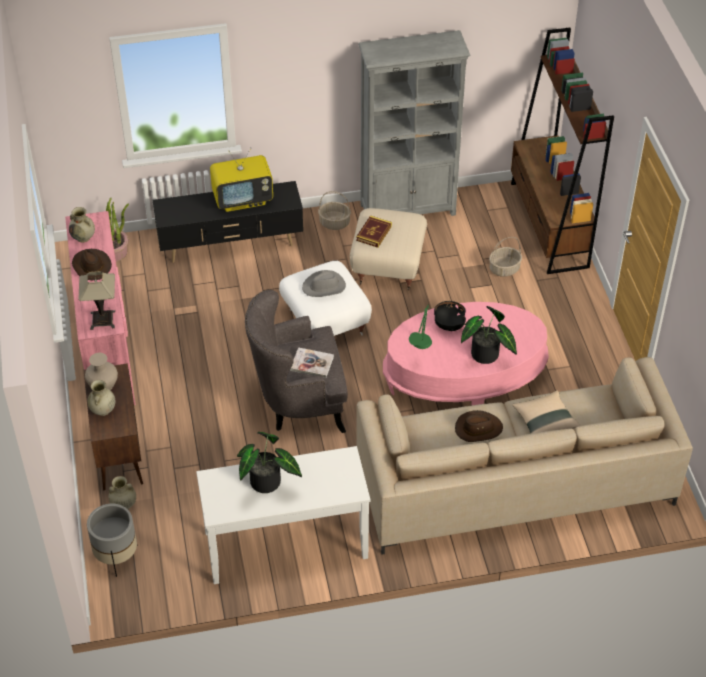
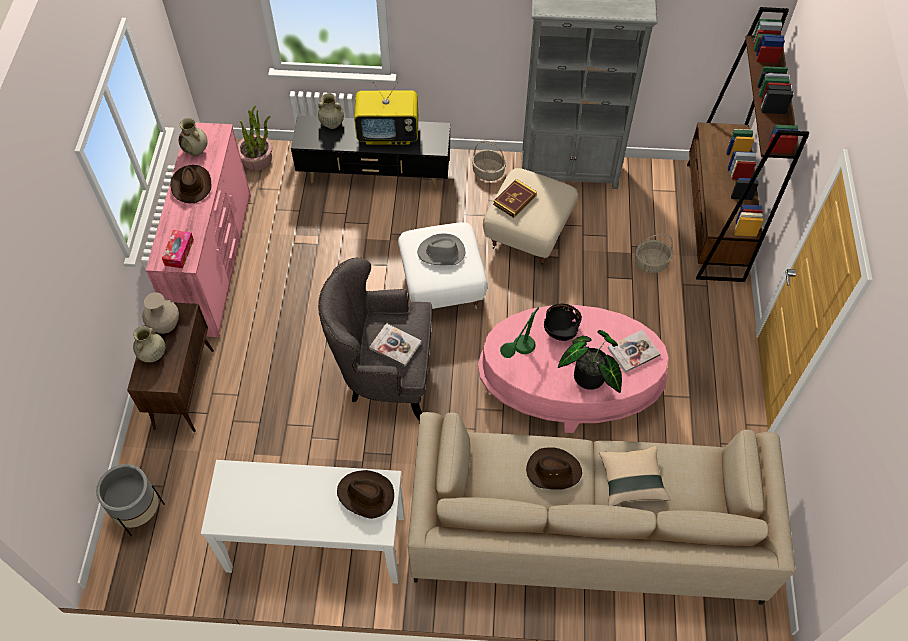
camera: 15 degrees right, 10 degrees up
table lamp [78,271,115,330] -> tissue box [162,230,194,268]
beige vase [109,476,136,509] -> beige vase moved to [318,93,344,129]
potted plant [237,432,302,493] -> none
none -> brown hat [337,470,394,519]
none -> book [608,330,660,373]

